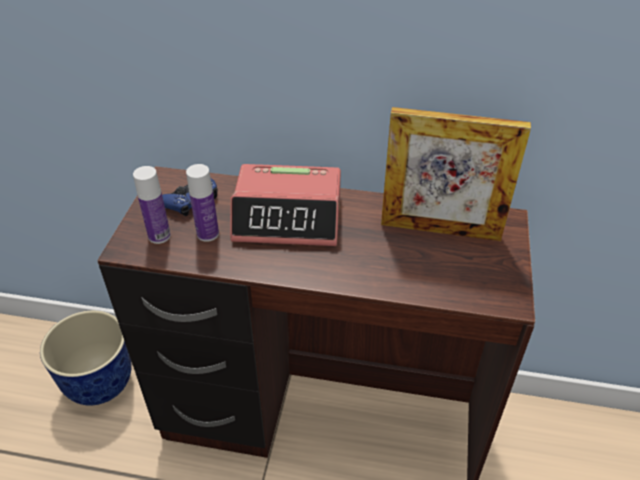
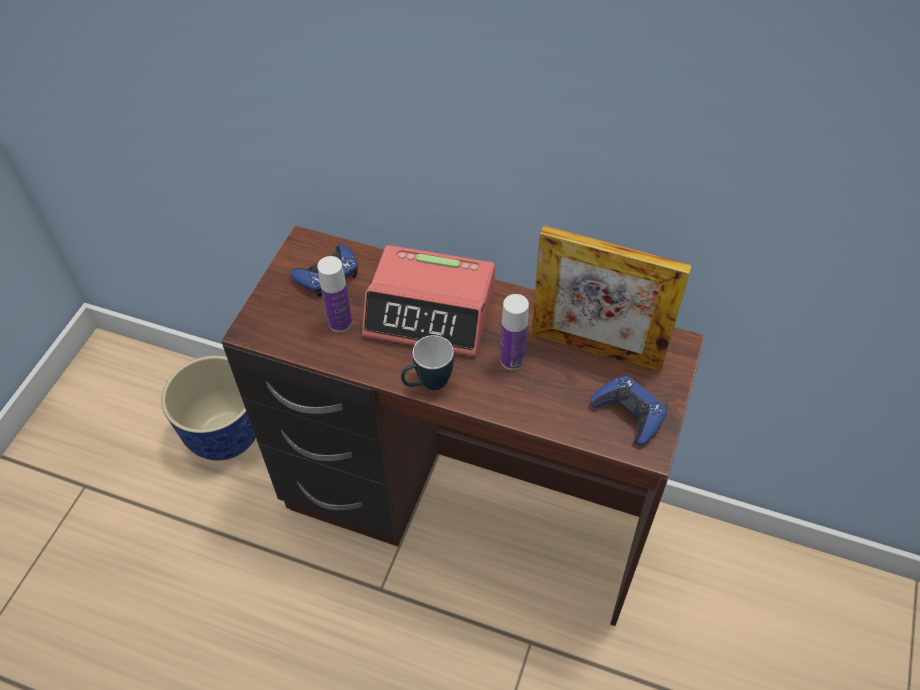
camera: 10 degrees right, 10 degrees up
bottle [133,166,171,244] -> bottle moved to [500,294,529,370]
none -> mug [401,335,454,390]
none -> blue game controller [590,376,667,445]

